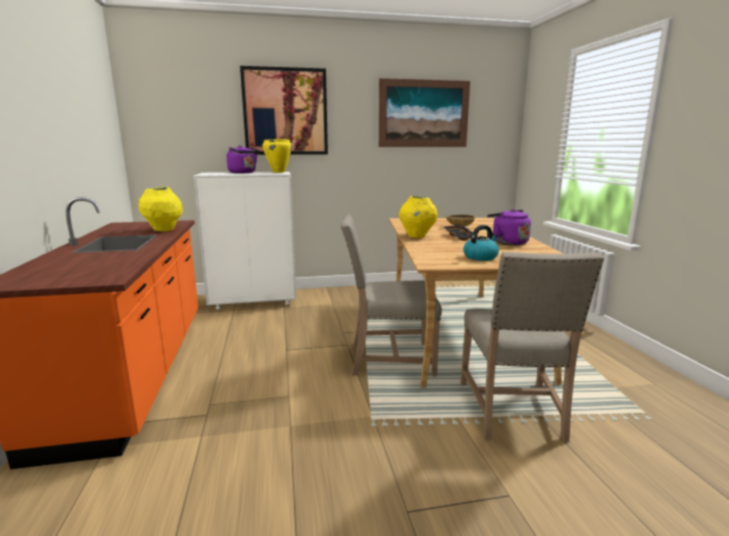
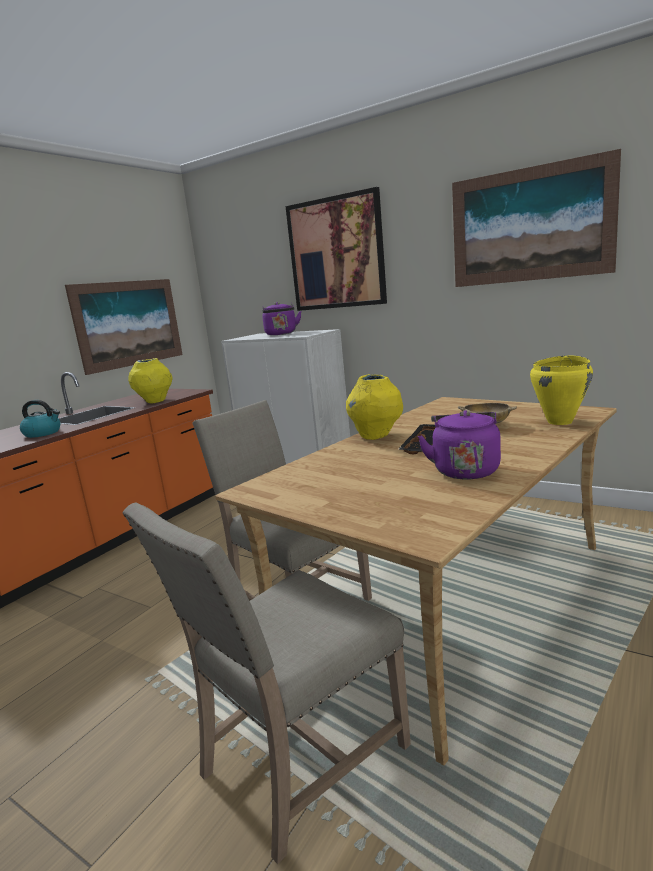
camera: 45 degrees right, 0 degrees up
yellow cooking pot [262,139,292,173] -> yellow cooking pot moved to [530,355,593,425]
kettle [463,225,499,261] -> kettle moved to [20,400,60,438]
none -> picture [65,279,183,375]

